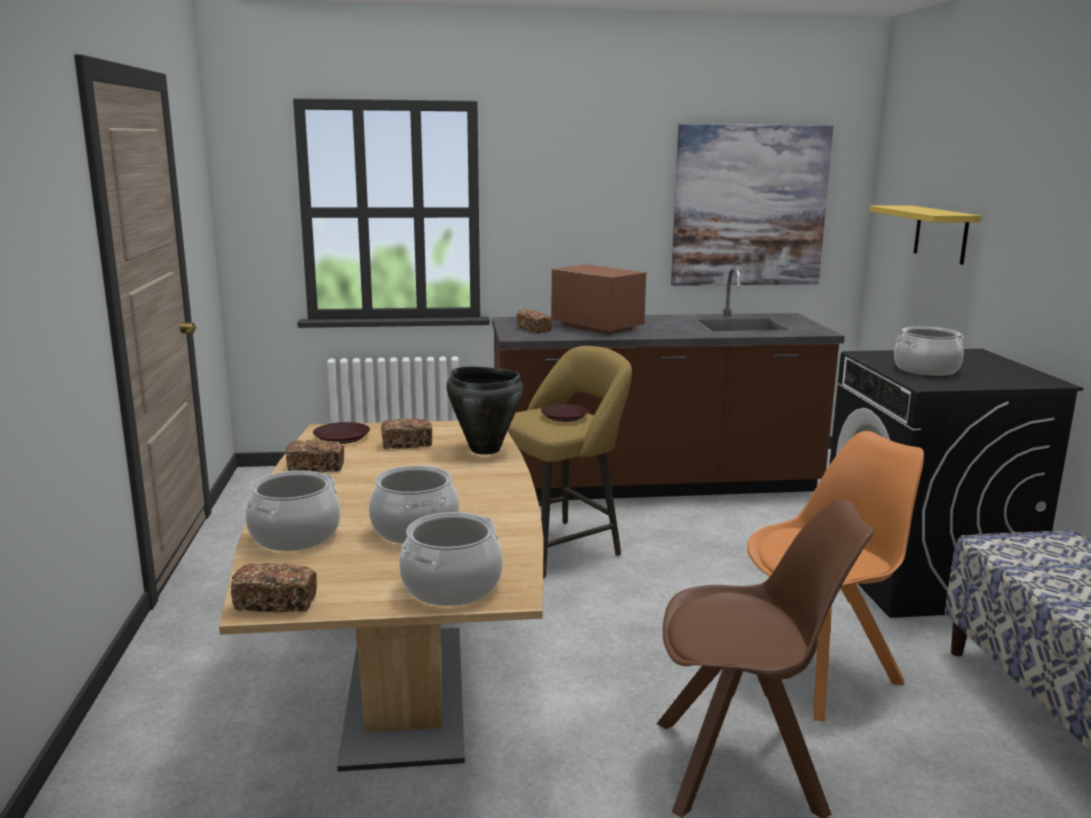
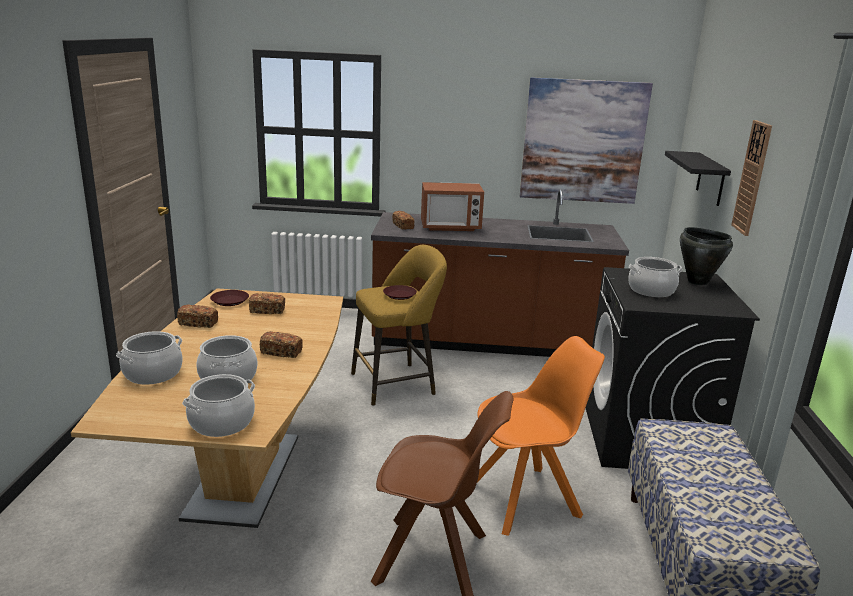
camera: 10 degrees right, 5 degrees up
bread [231,563,317,613] -> bread moved to [260,331,303,358]
black cooking pot [446,366,524,455] -> black cooking pot moved to [680,227,733,285]
microwave [551,264,646,334] -> microwave turned 120 degrees clockwise [421,182,484,231]
yellow shelf [870,206,981,265] -> black shelf [665,151,731,206]
none -> wall clock [731,120,772,236]

